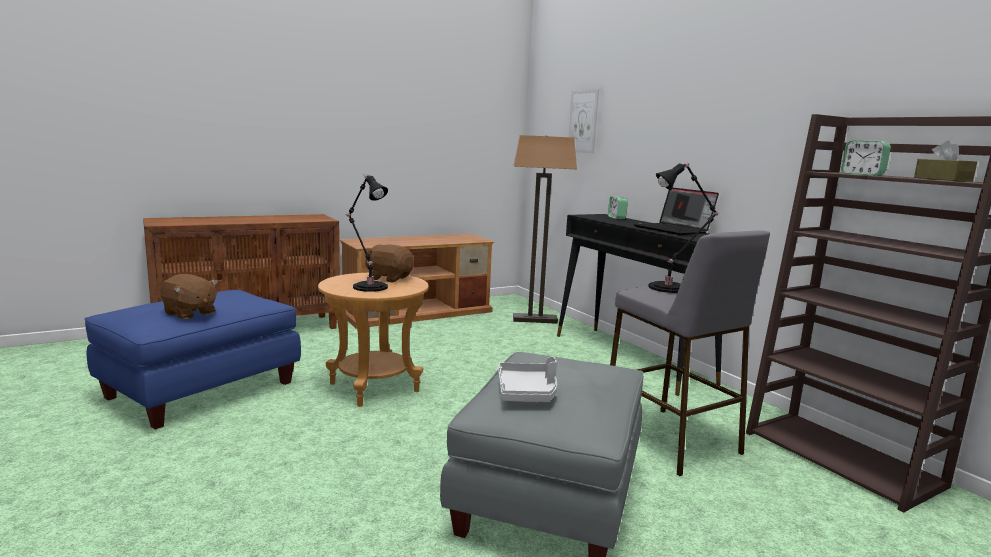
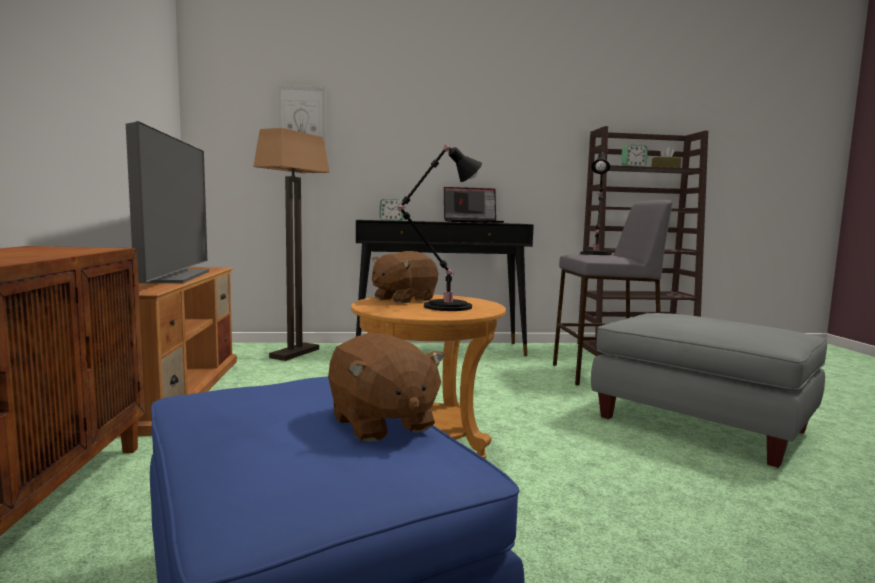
camera: 65 degrees left, 5 degrees down
brown plush toy [160,274,218,320] -> brown plush toy turned 90 degrees clockwise [328,333,445,442]
grey tray [498,357,557,402] -> none
none -> television [126,121,209,283]

